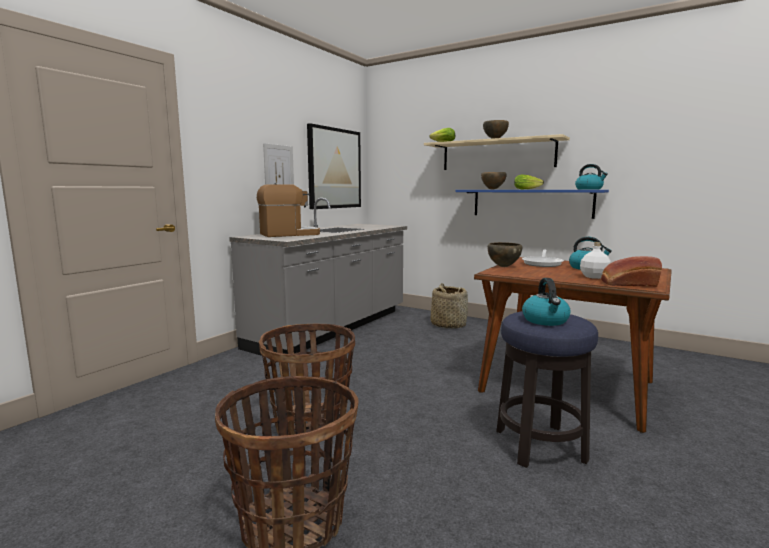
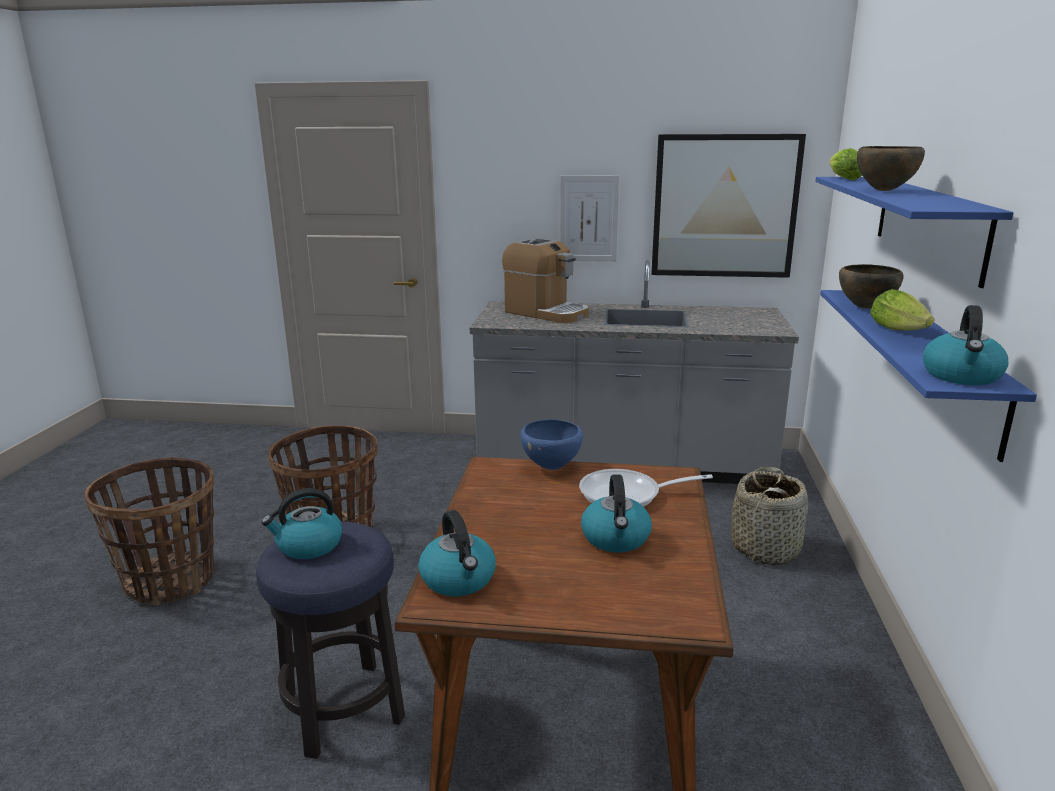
camera: 65 degrees right, 10 degrees up
beige shelf [424,134,570,170] -> blue shelf [815,177,1014,288]
brown bowl [488,242,523,267] -> blue bowl [521,419,583,470]
white bottle [580,242,611,279] -> none
bread [601,256,662,287] -> kettle [418,510,496,596]

